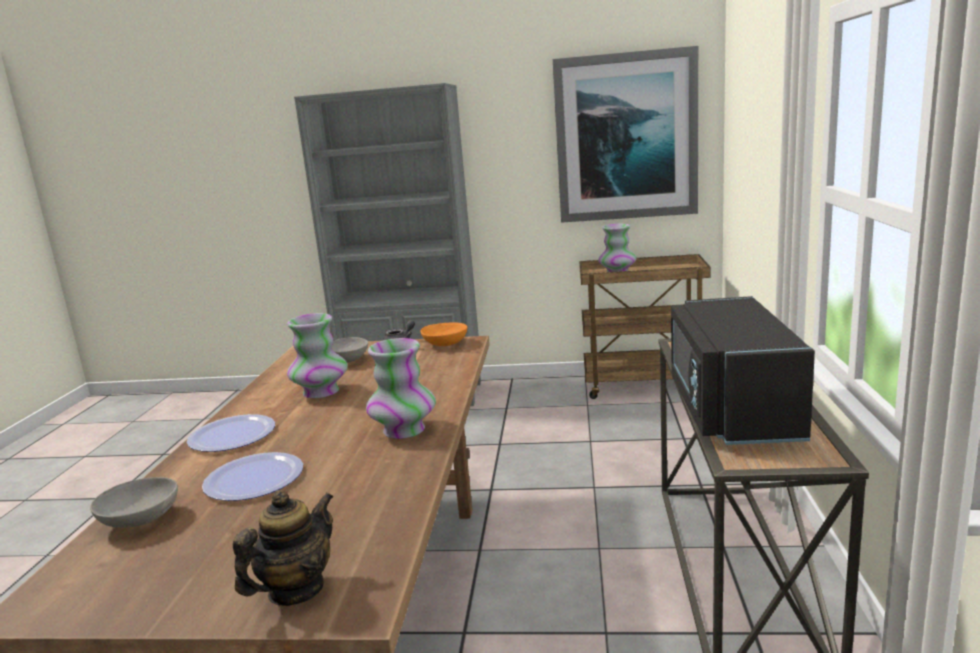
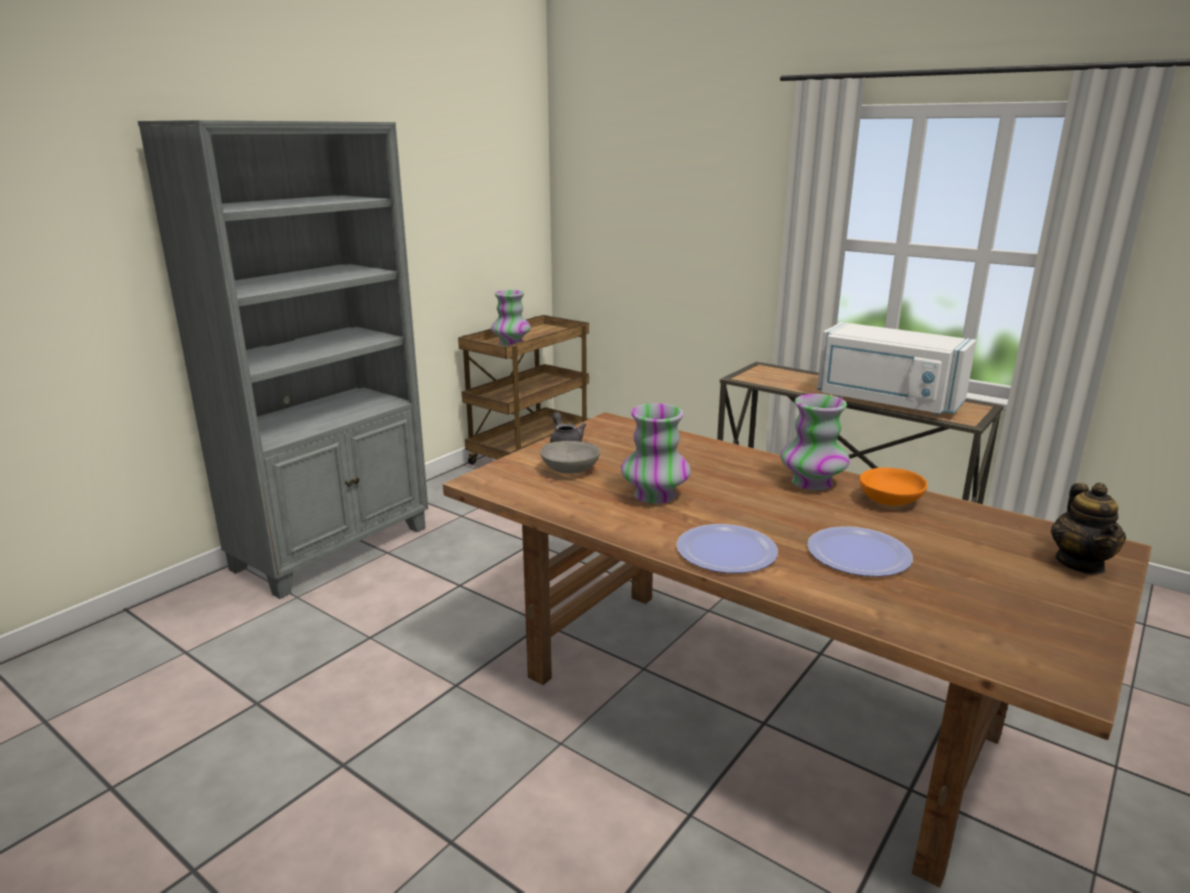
camera: 60 degrees left, 5 degrees up
grey bowl [90,477,178,528] -> none
teapot [233,490,334,606] -> teapot turned 150 degrees counterclockwise [1051,483,1126,575]
orange bowl [421,322,468,346] -> orange bowl moved to [860,467,928,506]
picture [553,46,698,223] -> none
black microwave [671,296,815,445] -> white microwave [817,322,977,415]

